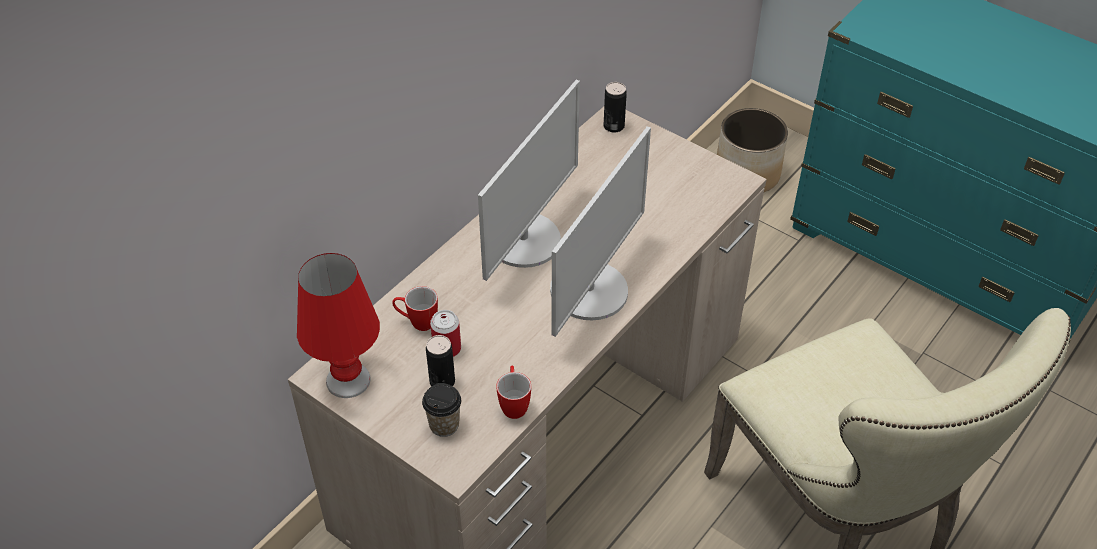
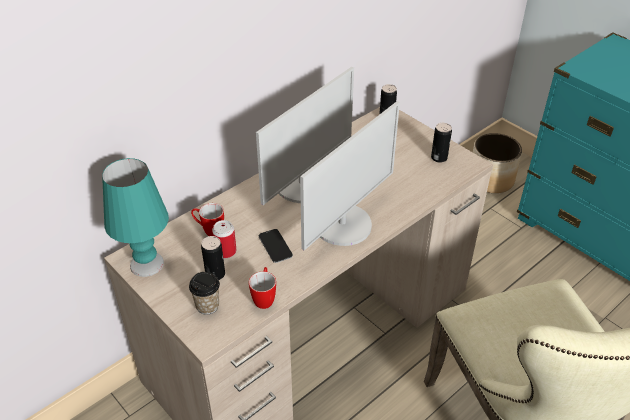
camera: 10 degrees right, 5 degrees down
red table lamp [297,253,380,398] -> turquoise table lamp [102,158,169,277]
none -> phone [259,229,293,263]
none -> can [431,123,452,163]

